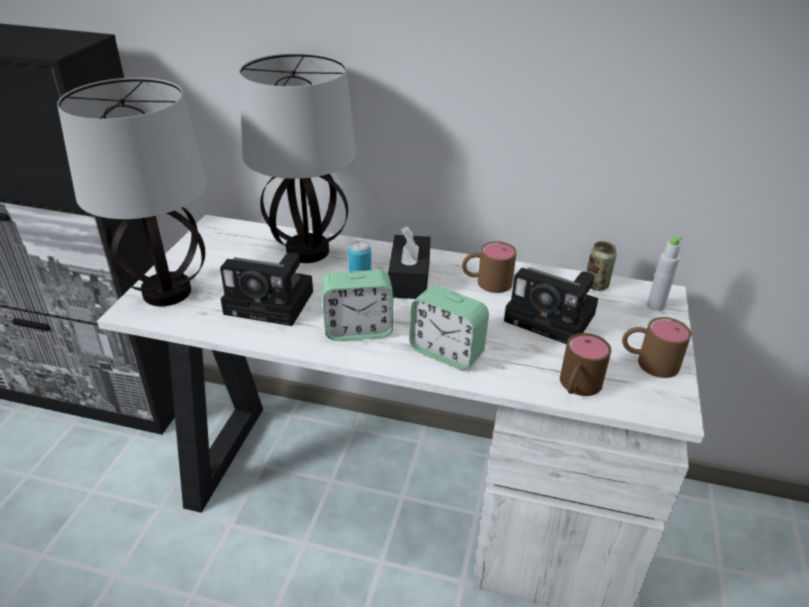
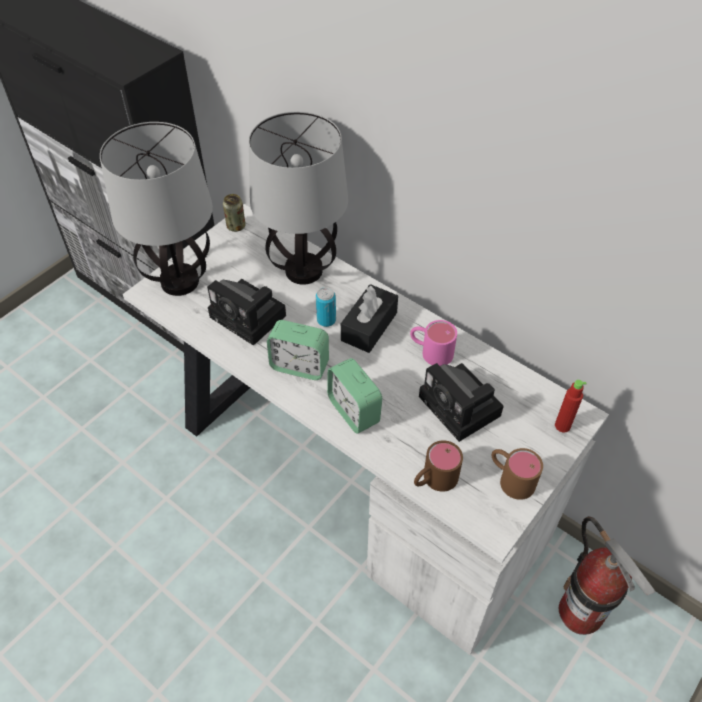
camera: 25 degrees right, 15 degrees up
brown mug [462,241,517,293] -> pink mug [410,320,457,366]
can [586,241,617,291] -> can moved to [223,194,246,232]
grey bottle [647,236,682,311] -> red bottle [555,380,587,433]
none -> fire extinguisher [559,516,656,635]

